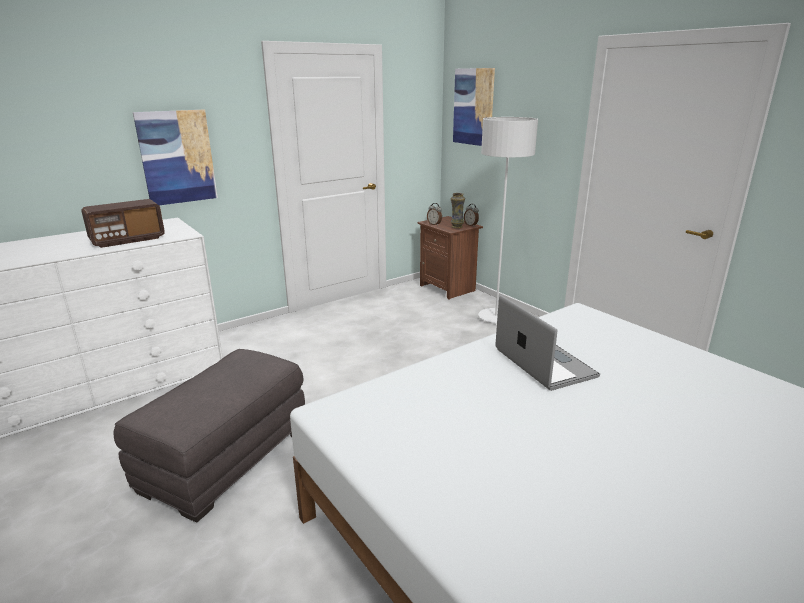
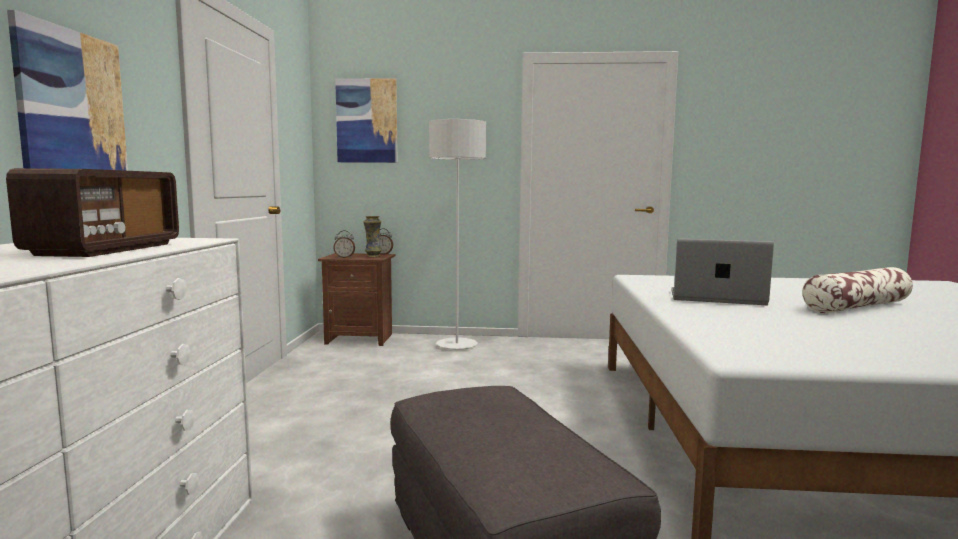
camera: 50 degrees left, 15 degrees down
none -> pillow [802,267,913,313]

